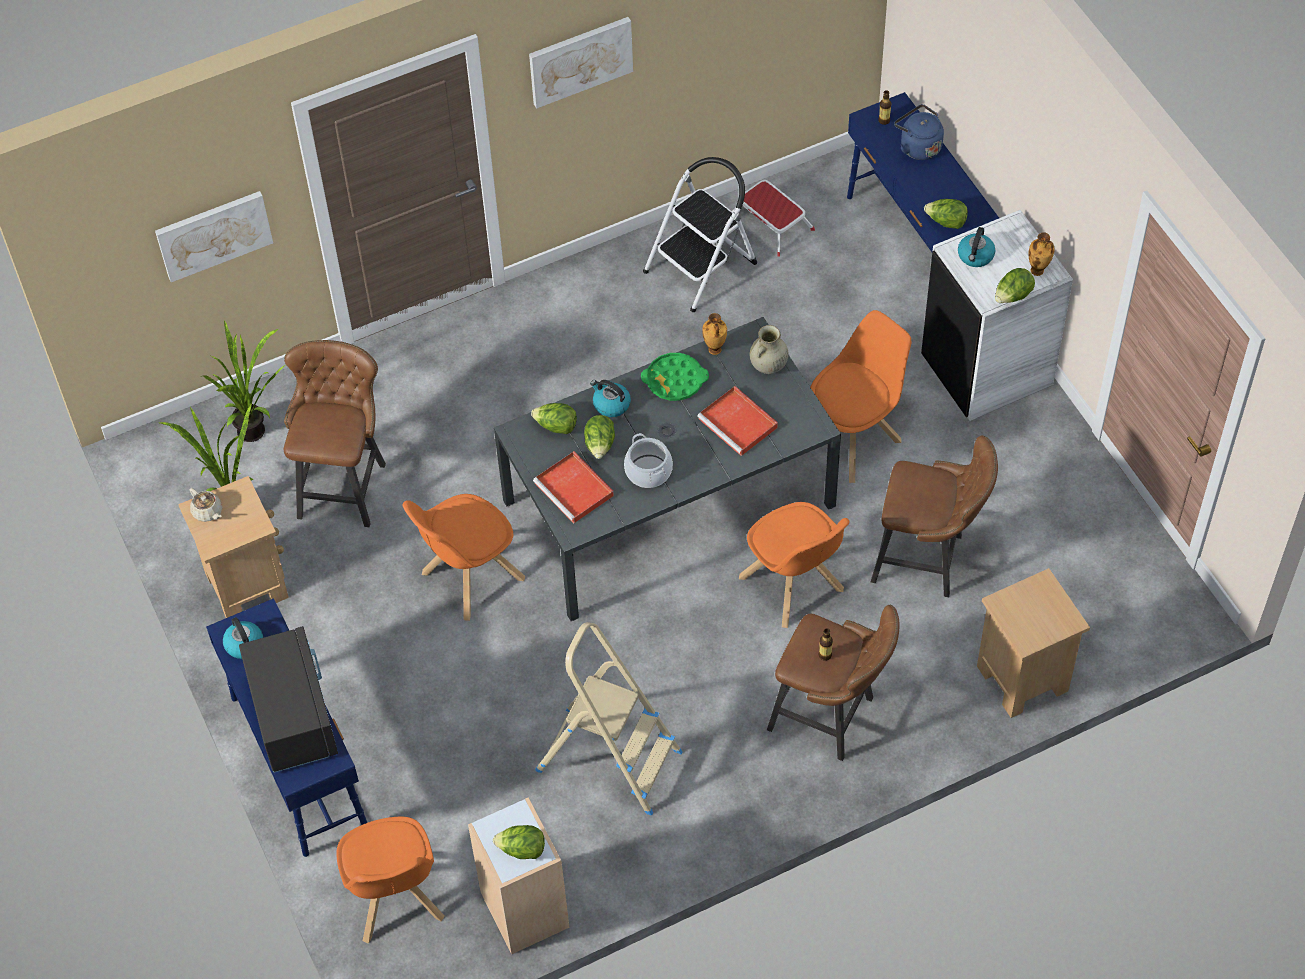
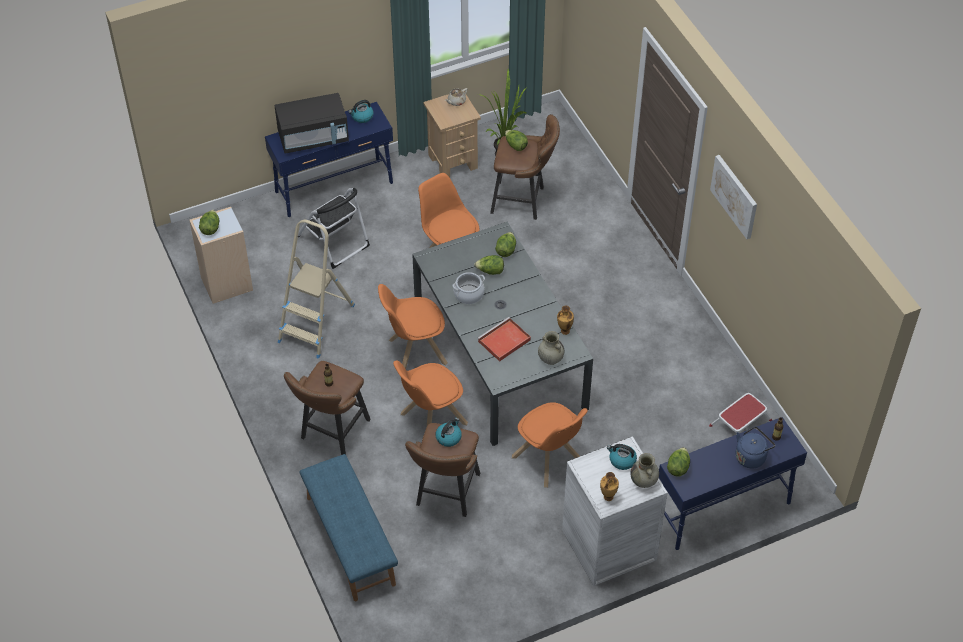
camera: 90 degrees right, 5 degrees down
picture [155,191,273,282] -> none
potted plant [201,320,285,442] -> none
orange chair [336,817,445,944] -> orange chair moved to [378,284,448,369]
red tray [533,451,614,524] -> none
kettle [590,380,631,417] -> kettle moved to [435,418,462,447]
green tray [641,353,709,401] -> none
step ladder [643,157,757,312] -> step ladder moved to [298,188,370,269]
beige nightstand [977,568,1090,718] -> blue bench [300,454,398,601]
lettuce [995,268,1035,303] -> lettuce moved to [505,130,528,151]
none -> beige vase [631,453,659,488]

